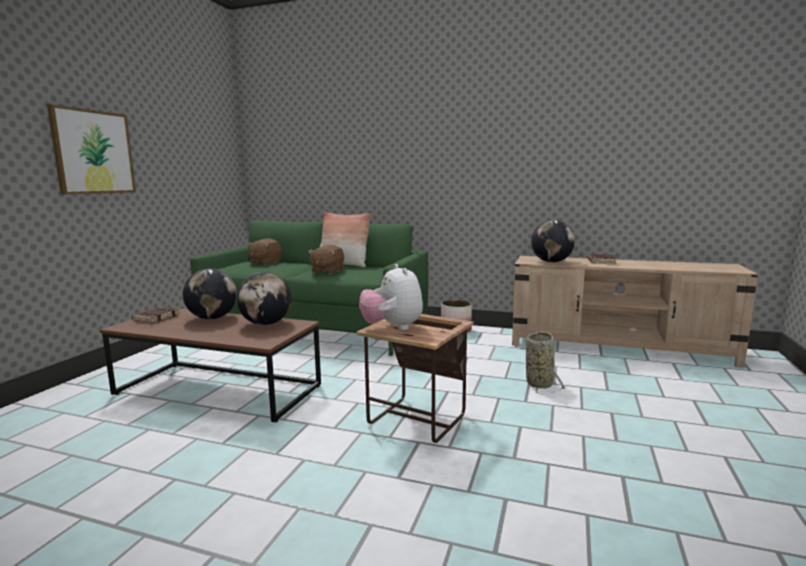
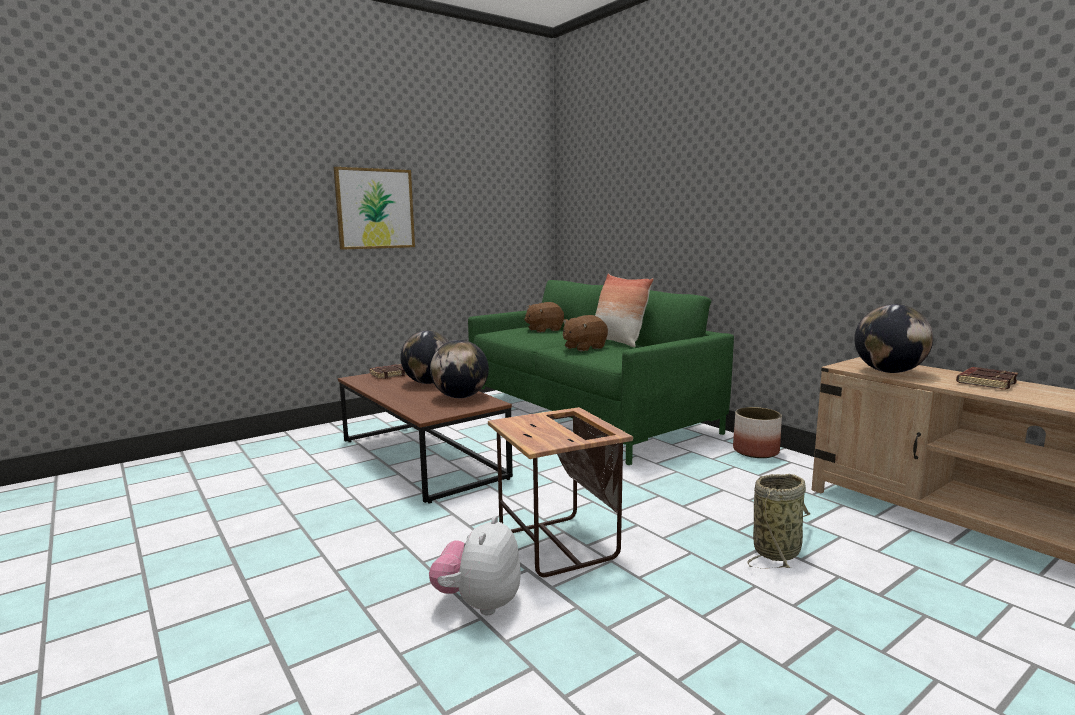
camera: 35 degrees right, 0 degrees up
plush toy [359,264,423,330] -> plush toy moved to [429,516,521,616]

